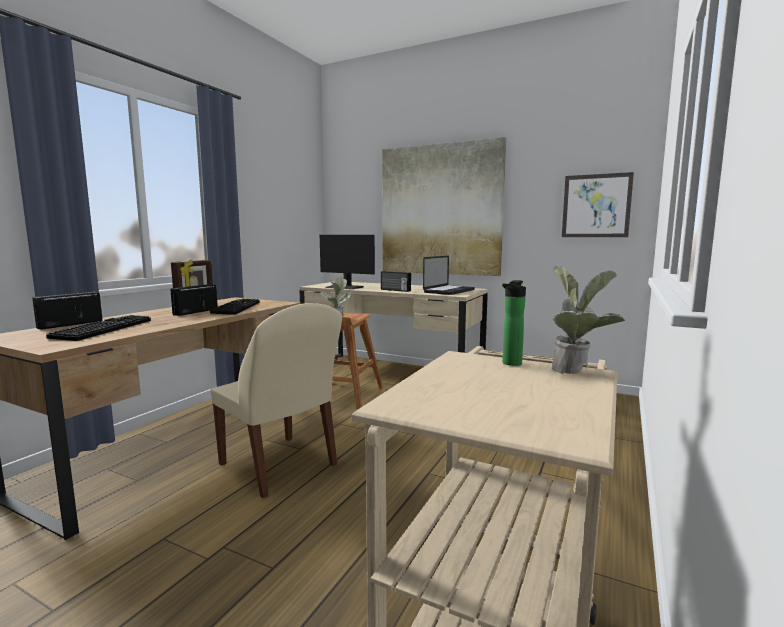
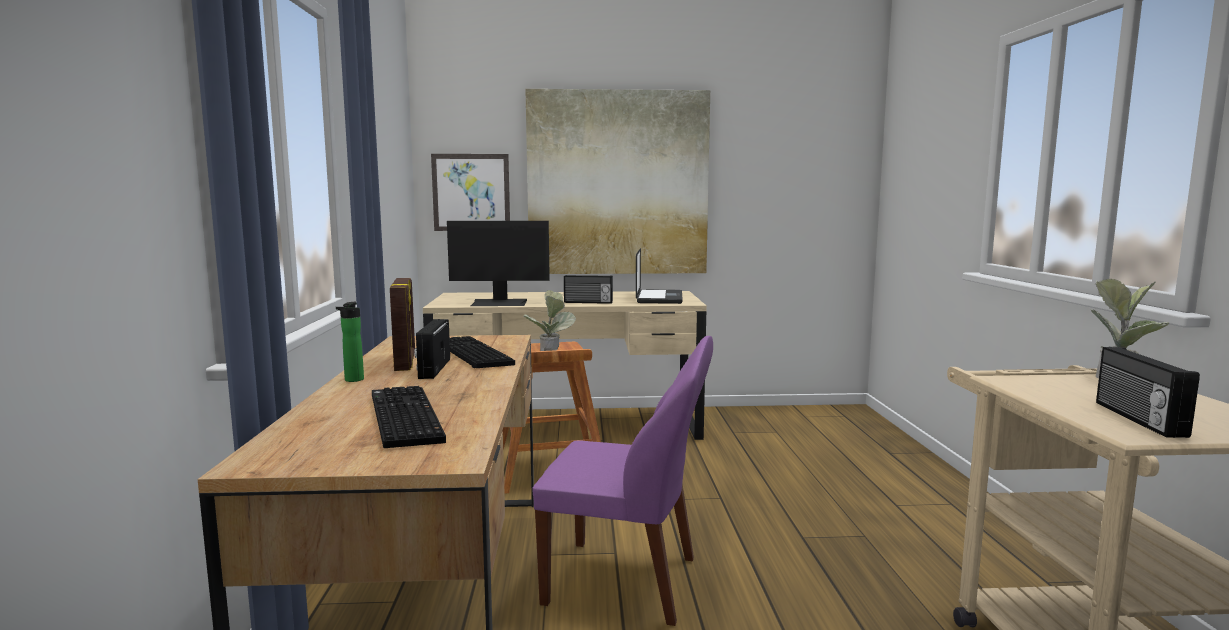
camera: 30 degrees left, 0 degrees up
radio [32,292,103,330] -> radio moved to [1096,347,1200,438]
beige chair [211,303,342,498] -> purple chair [533,336,713,626]
bottle [502,280,526,366] -> bottle moved to [336,302,364,382]
picture [562,172,634,237] -> picture moved to [431,154,510,231]

